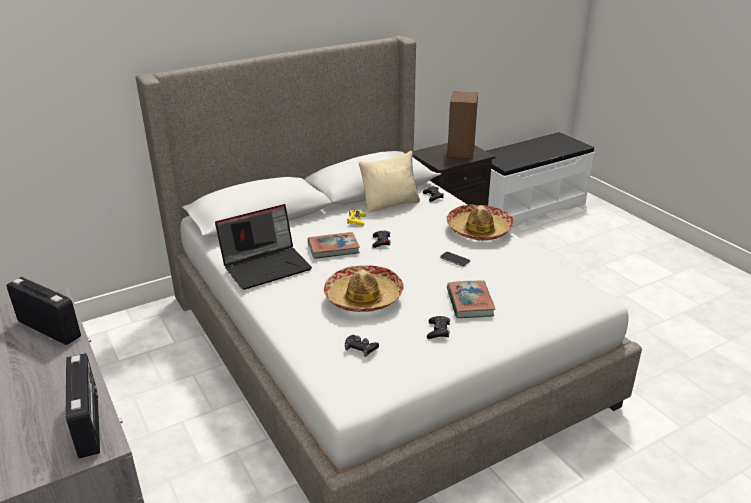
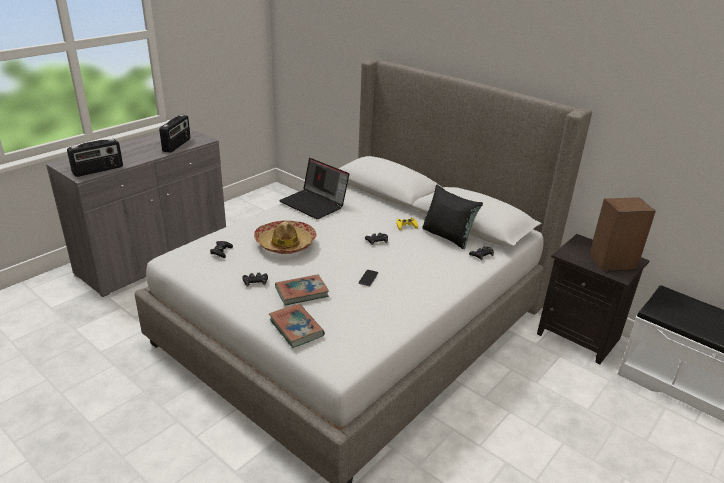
camera: 70 degrees right, 0 degrees up
book [308,232,360,259] -> book moved to [269,304,325,348]
beige pillow [359,151,420,213] -> black pillow [422,185,483,249]
hat [446,204,514,241] -> none

